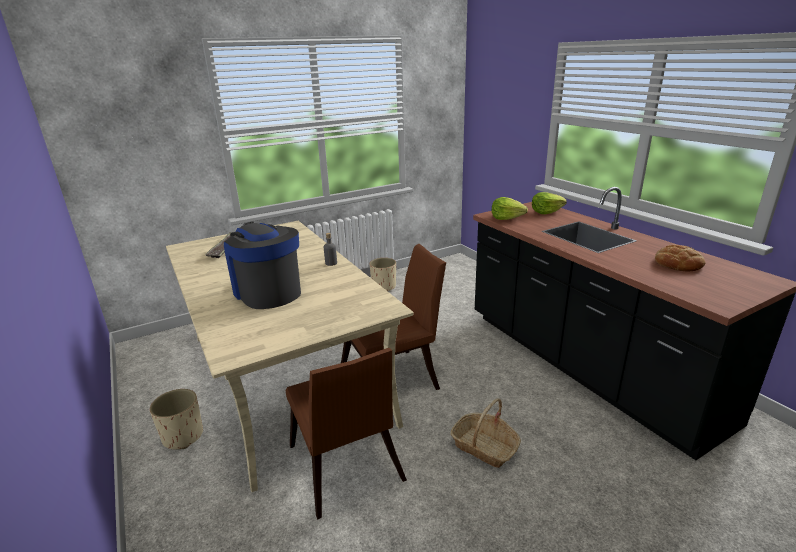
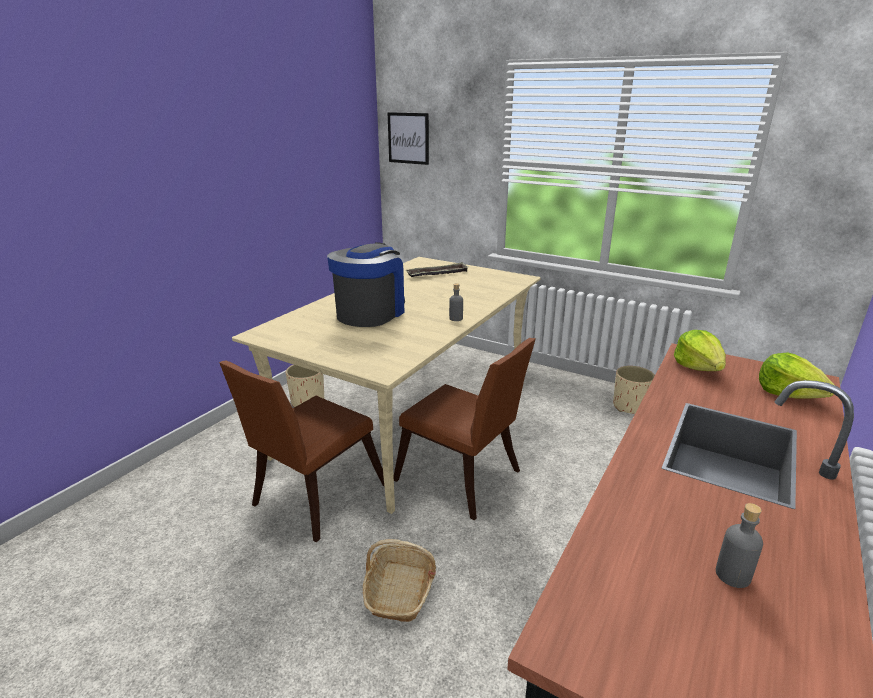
camera: 60 degrees right, 0 degrees up
bread [655,245,706,271] -> grey bottle [716,503,763,588]
none -> picture [387,112,429,165]

